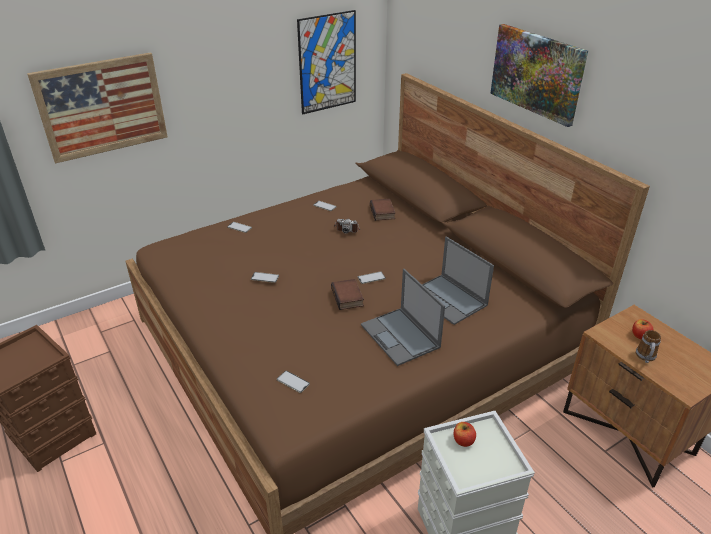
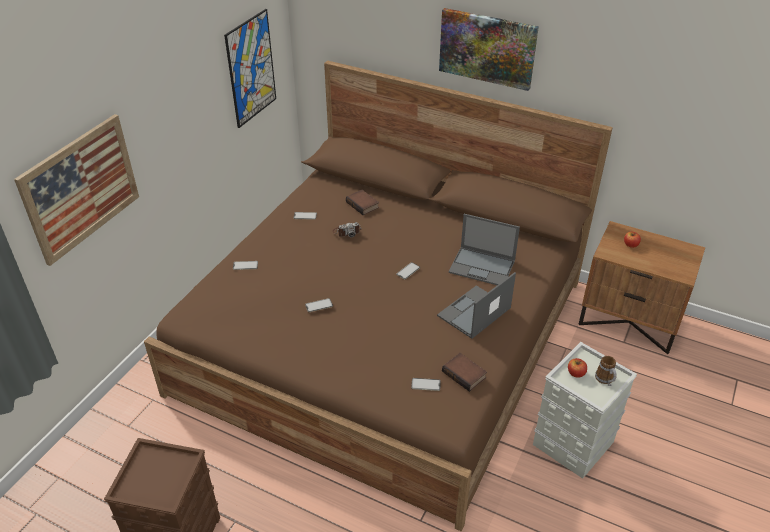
camera: 30 degrees left, 5 degrees up
book [331,279,364,310] -> book moved to [442,353,487,392]
laptop [361,269,445,366] -> laptop turned 105 degrees clockwise [437,272,516,339]
mug [636,330,661,363] -> mug moved to [595,356,617,386]

